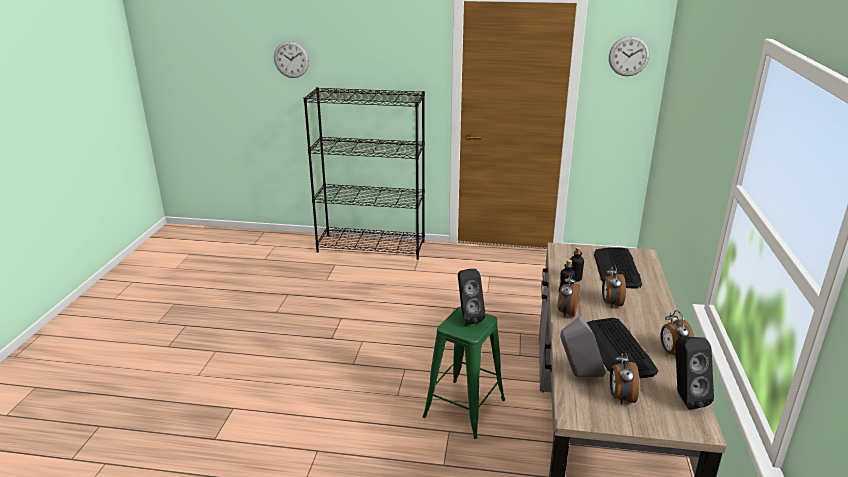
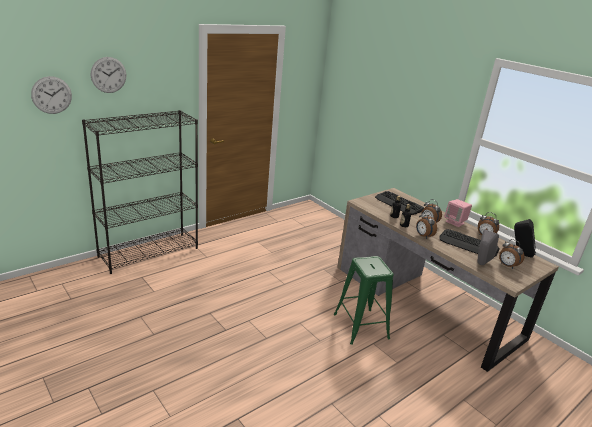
camera: 50 degrees left, 0 degrees up
black speaker [458,269,486,325] -> none
wall clock [609,36,650,76] -> wall clock moved to [91,57,126,93]
none -> pink speaker [444,199,472,227]

